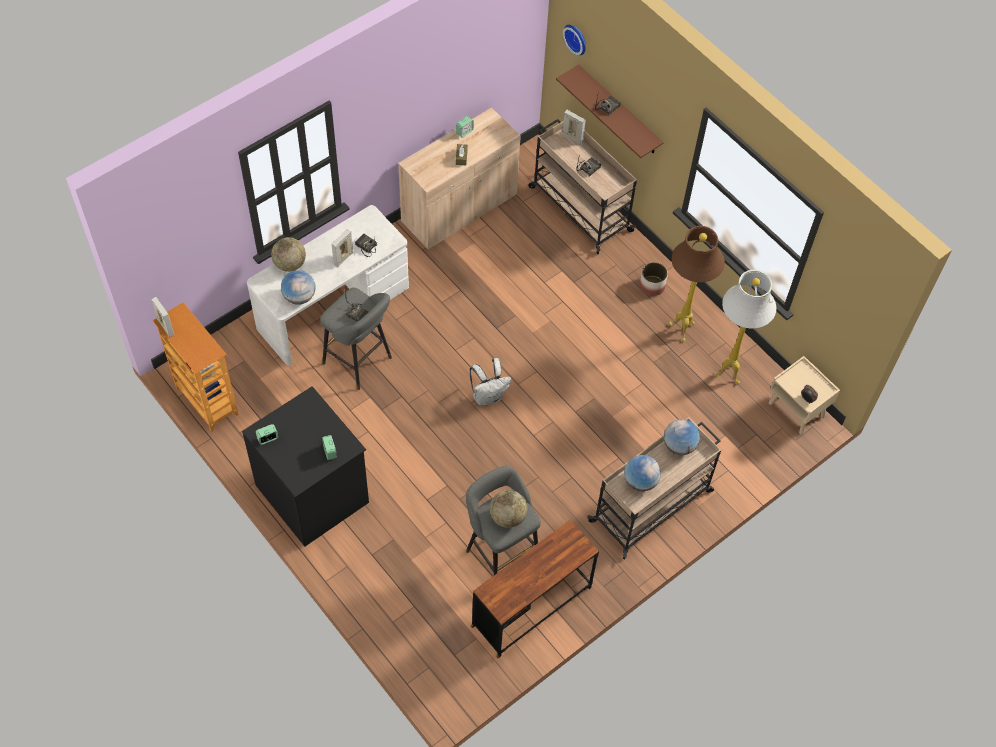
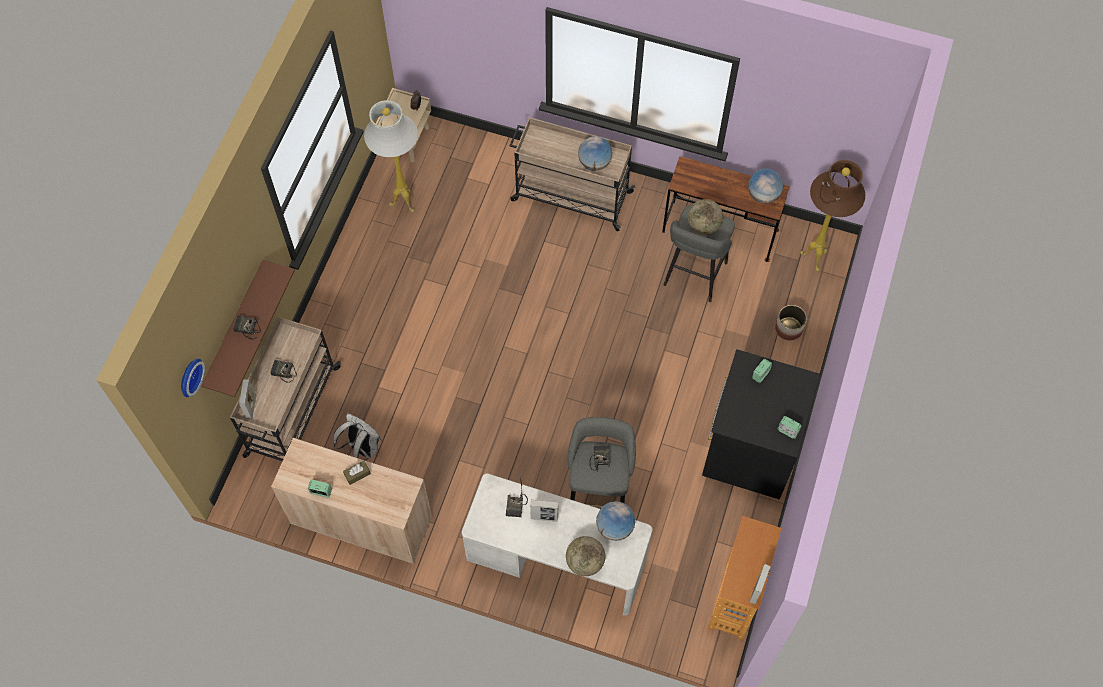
camera: 120 degrees left, 5 degrees up
white backpack [470,358,512,406] -> white backpack moved to [334,413,382,461]
planter [639,262,668,296] -> planter moved to [775,305,807,340]
globe [664,419,700,455] -> globe moved to [748,169,783,203]
brown floor lamp [668,226,725,342] -> brown floor lamp moved to [800,160,865,271]

